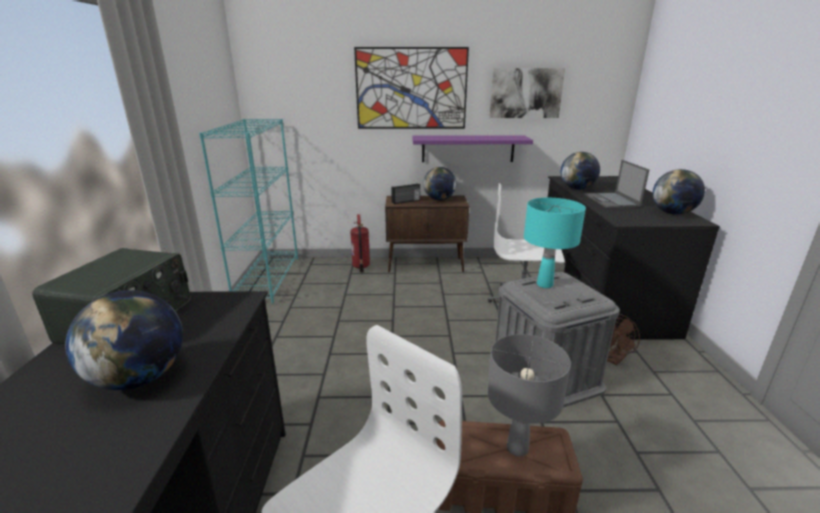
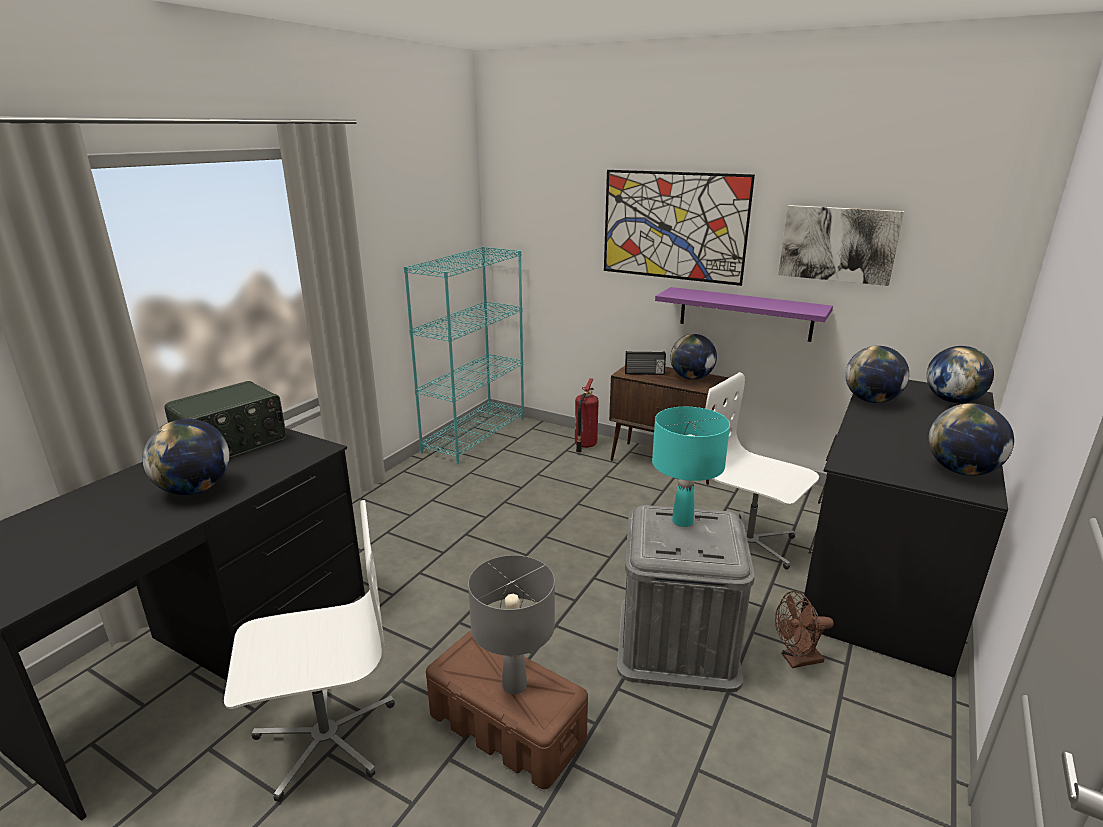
camera: 30 degrees right, 0 degrees up
laptop [584,160,649,208] -> none
none -> globe [927,346,994,403]

